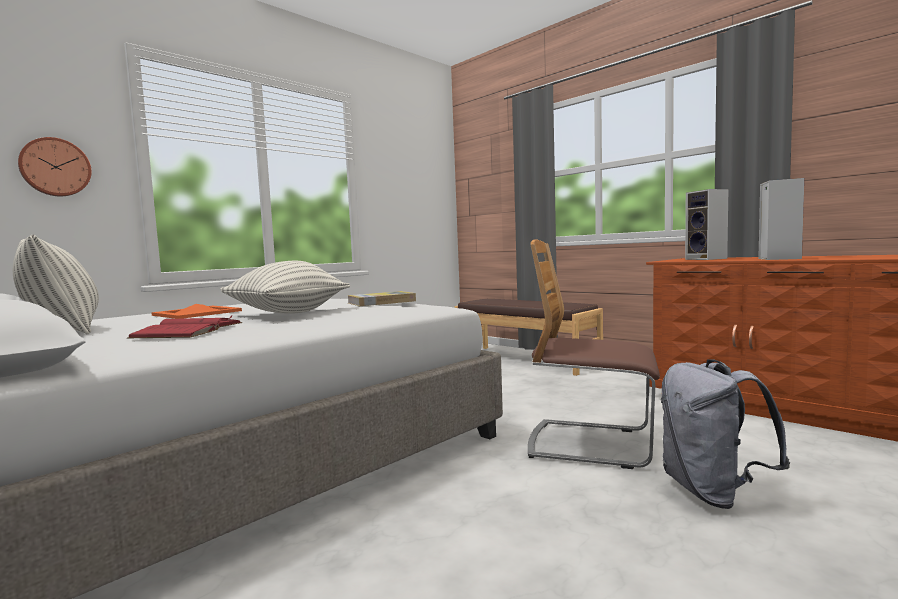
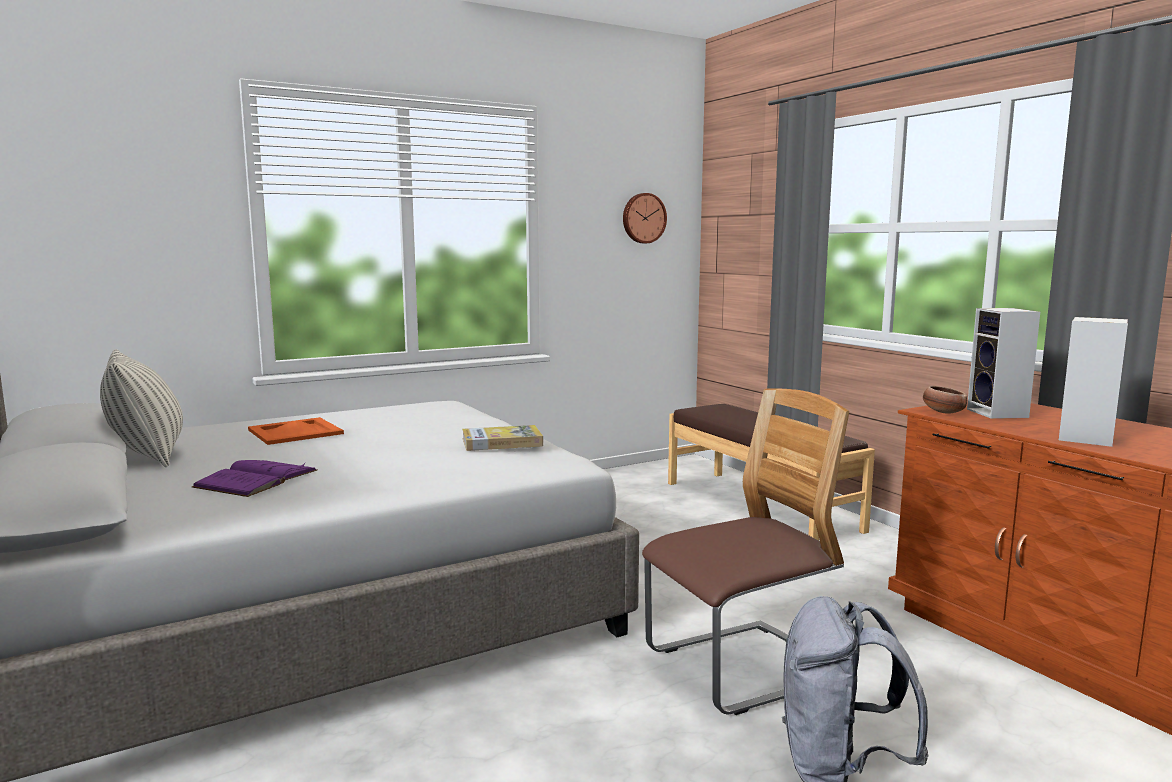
camera: 15 degrees right, 5 degrees up
wall clock [18,137,92,196] -> wall clock moved to [623,193,667,243]
red book [127,316,242,338] -> purple book [192,460,318,497]
pillow [220,261,350,313] -> none
chair [528,239,660,469] -> chair turned 120 degrees clockwise [642,388,849,715]
none -> bowl [923,386,967,413]

